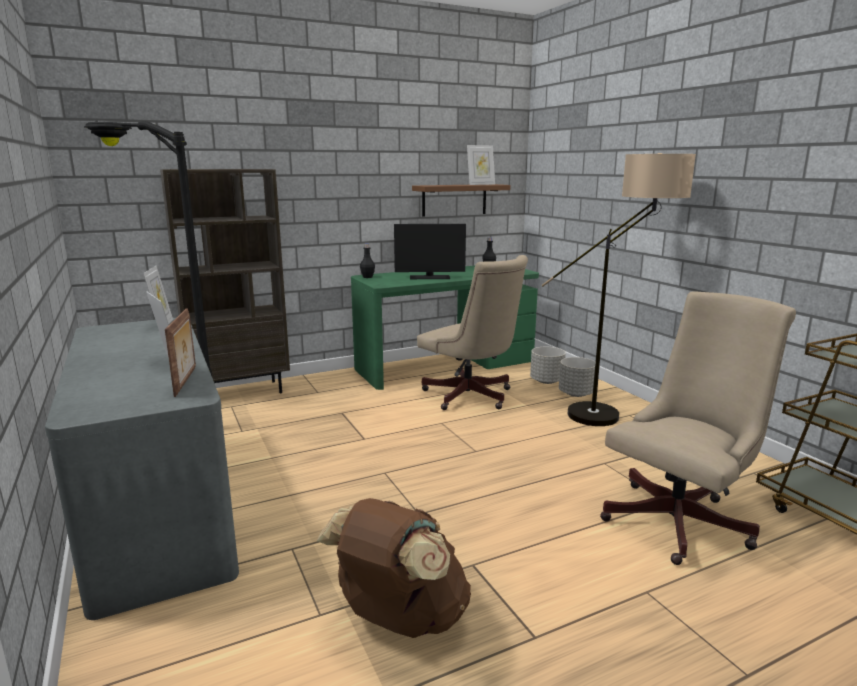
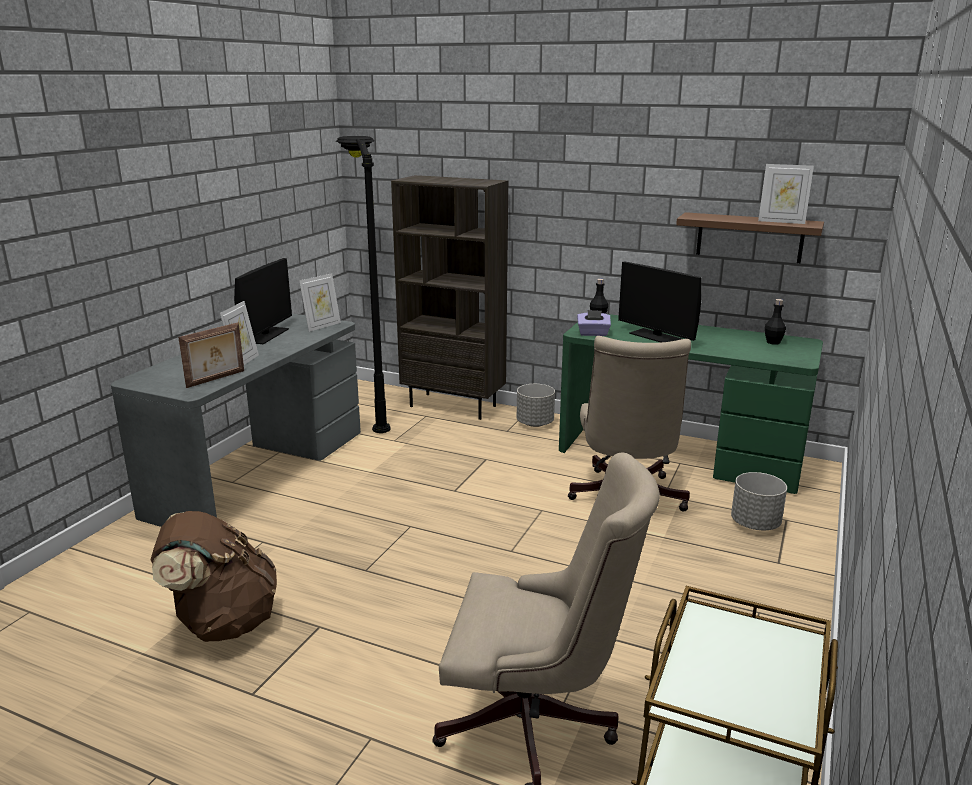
camera: 50 degrees right, 5 degrees up
floor lamp [541,153,696,426] -> none
grey planter [559,357,595,397] -> grey planter moved to [517,384,555,427]
none -> monitor [234,258,292,344]
none -> purple tissue box [577,310,611,336]

